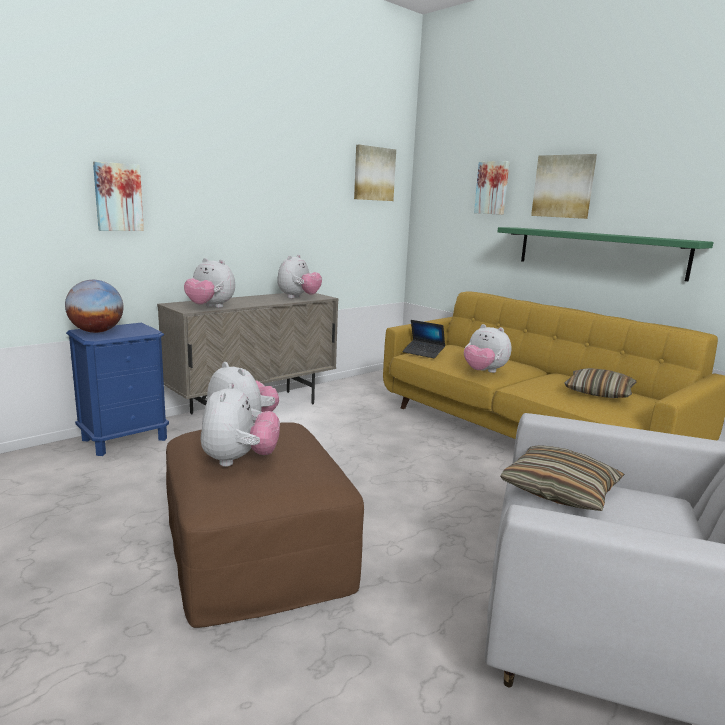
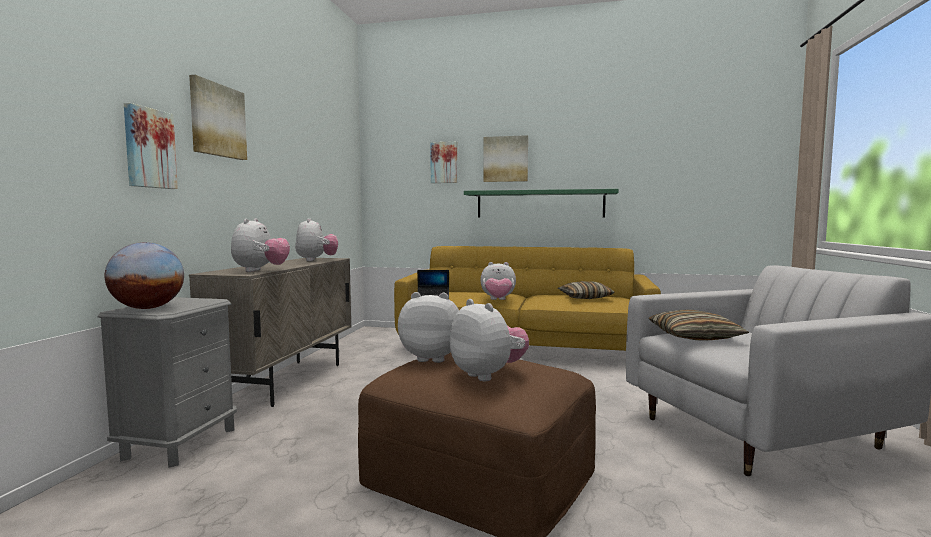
camera: 35 degrees left, 10 degrees down
blue nightstand [66,323,169,456] -> grey nightstand [98,297,237,467]
plush toy [184,258,235,308] -> plush toy turned 75 degrees counterclockwise [231,218,290,272]
picture [354,145,396,201] -> picture moved to [189,75,247,160]

